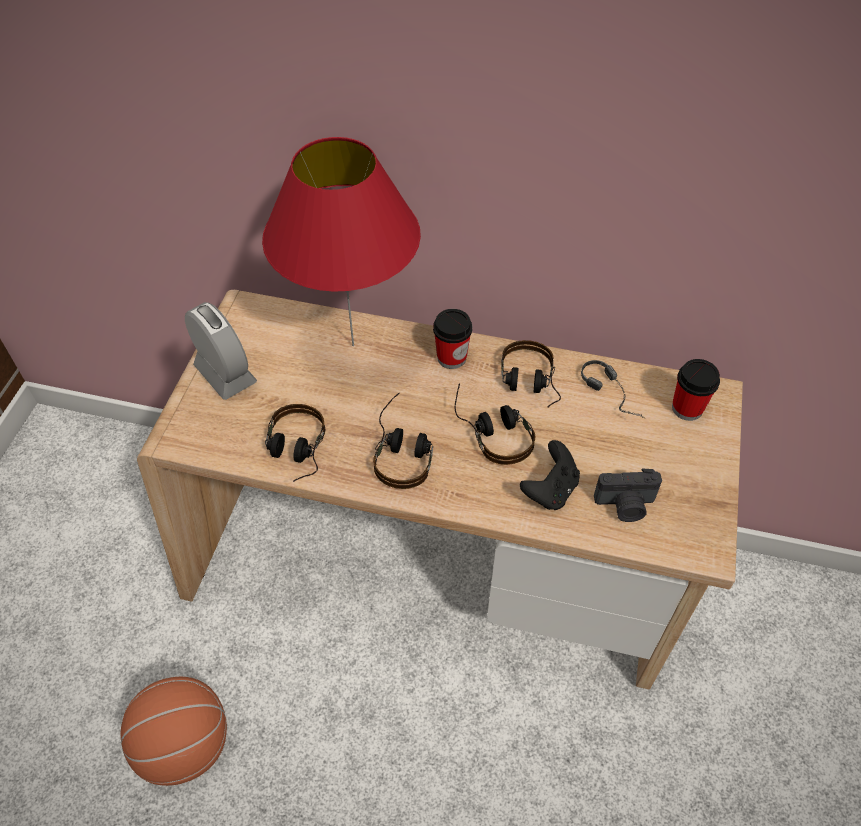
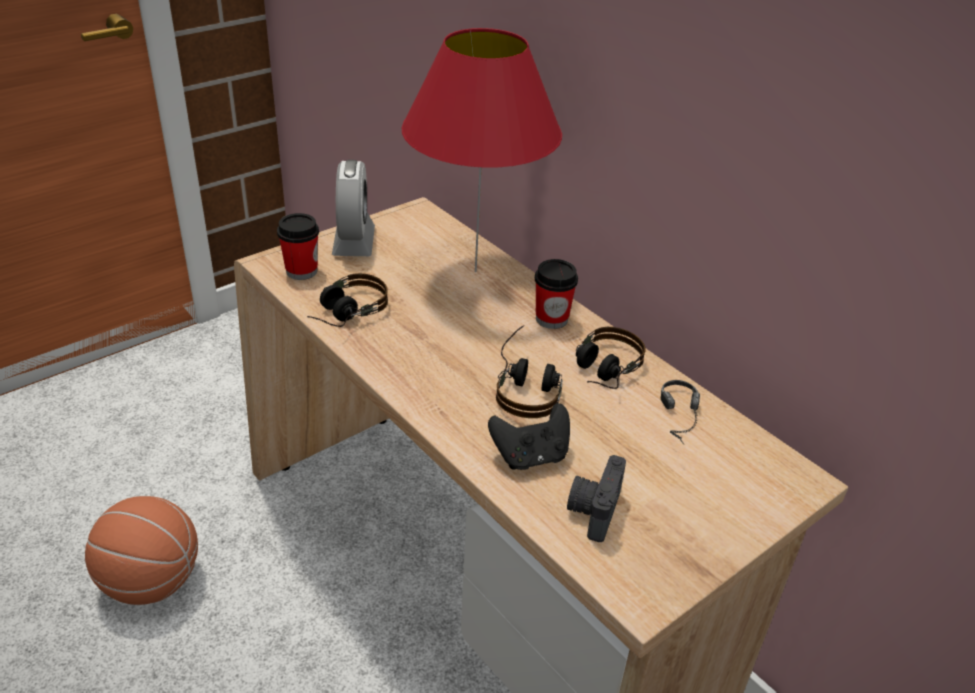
camera: 35 degrees right, 15 degrees down
headphones [373,393,433,489] -> none
camera [594,468,662,522] -> camera turned 75 degrees clockwise [567,455,626,542]
cup [672,359,720,421] -> cup moved to [277,213,319,280]

